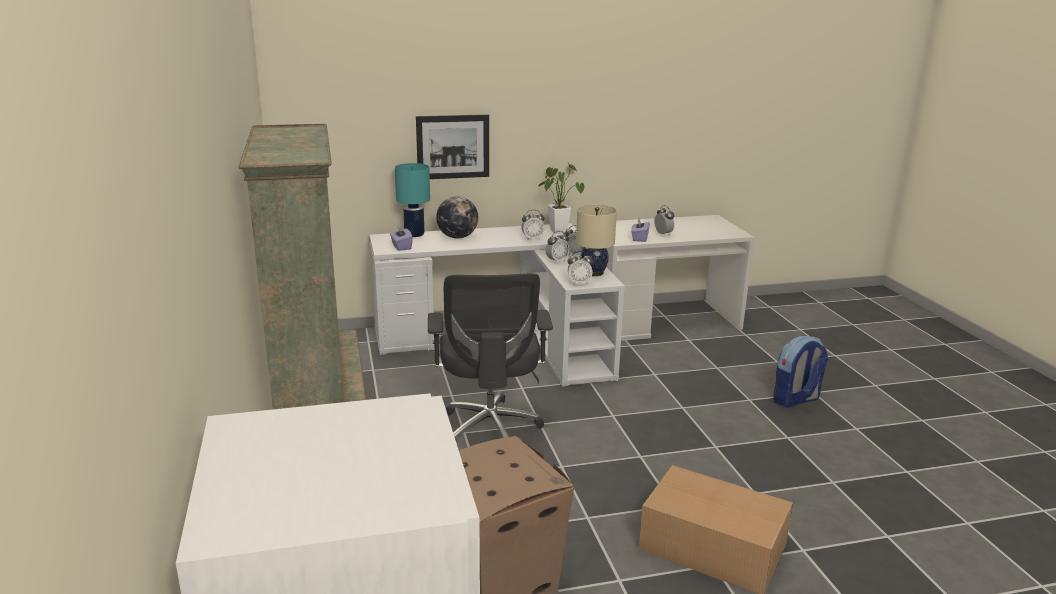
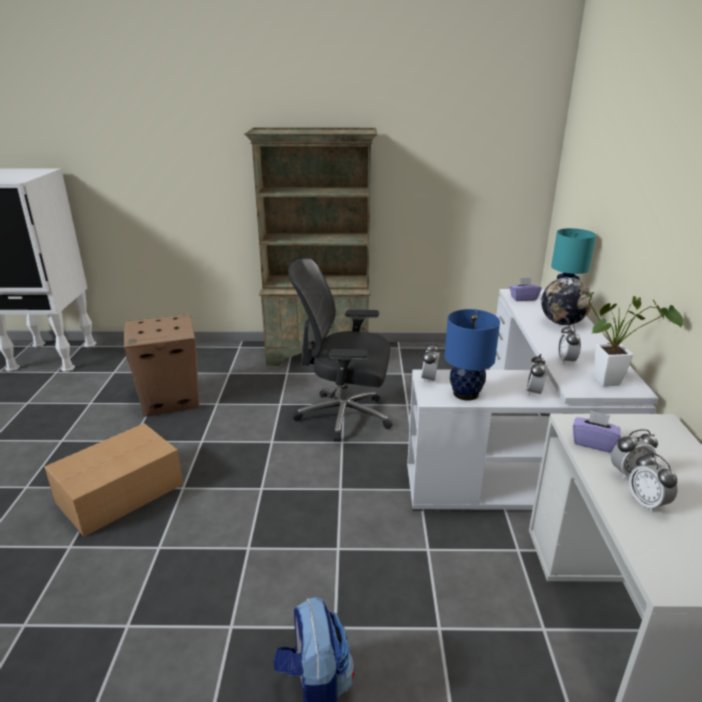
camera: 105 degrees right, 5 degrees up
picture [416,114,489,179] -> none
alarm clock [546,231,570,264] -> alarm clock moved to [629,453,677,513]
beige table lamp [576,205,617,276] -> blue table lamp [445,309,500,401]

